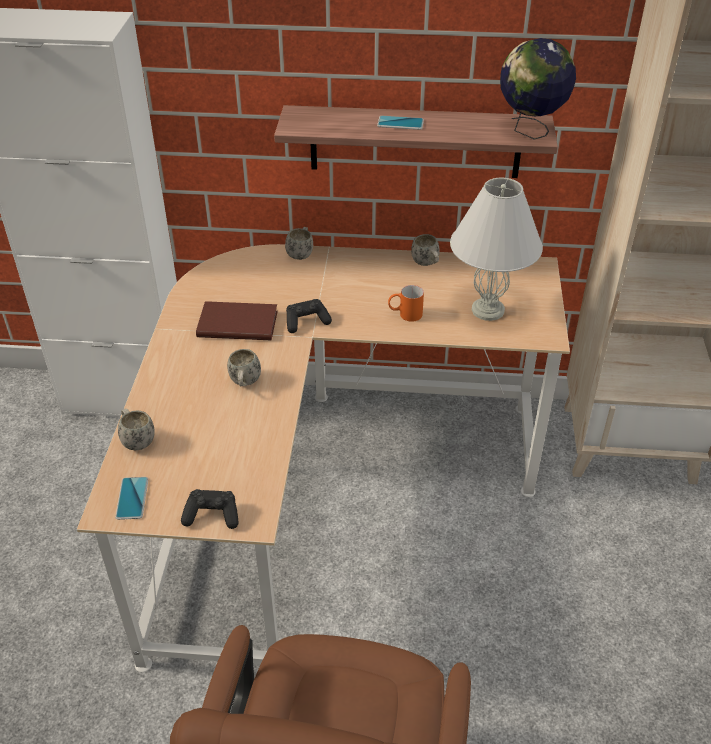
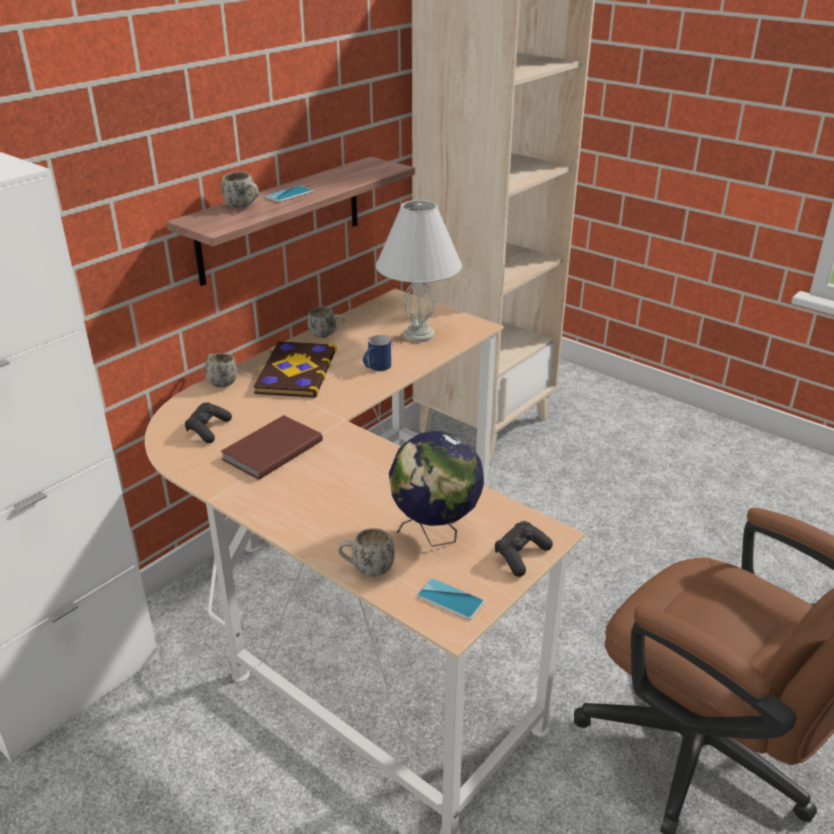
camera: 55 degrees left, 10 degrees down
white mug [227,349,261,386] -> white mug moved to [221,172,259,208]
black game controller [286,299,332,333] -> black game controller moved to [185,402,232,443]
orange mug [388,285,424,322] -> blue mug [363,335,391,371]
globe [500,38,576,140] -> globe moved to [389,431,484,547]
none -> book [254,341,337,398]

